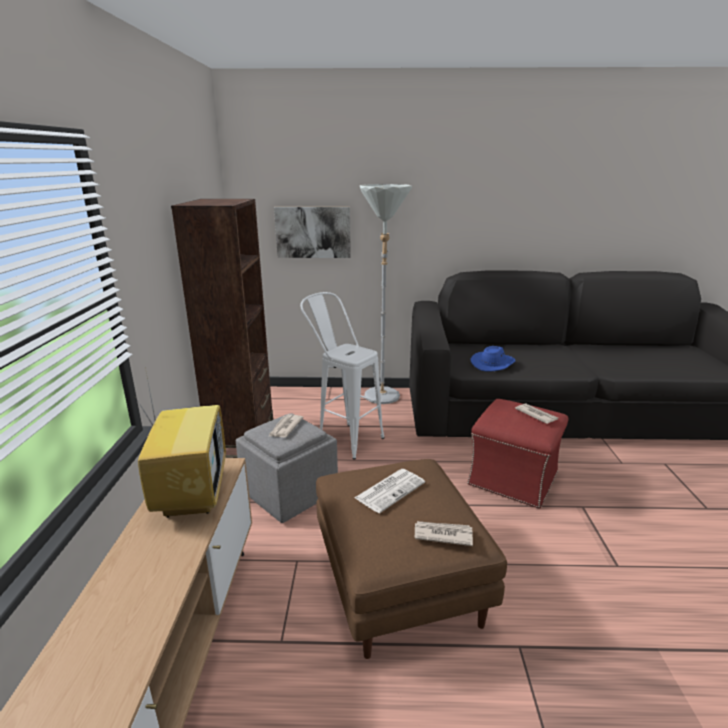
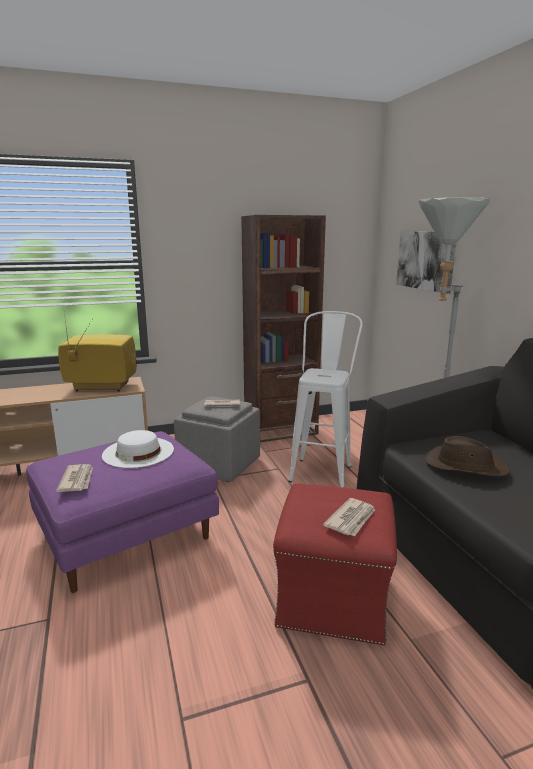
camera: 70 degrees right, 5 degrees down
television [137,373,226,518] -> television turned 150 degrees counterclockwise [58,313,137,392]
brown ottoman [316,459,507,659] -> purple ottoman [26,431,219,593]
newspaper [354,469,425,513] -> white hat [102,430,174,468]
blue hat [470,346,515,372] -> brown hat [425,436,510,477]

